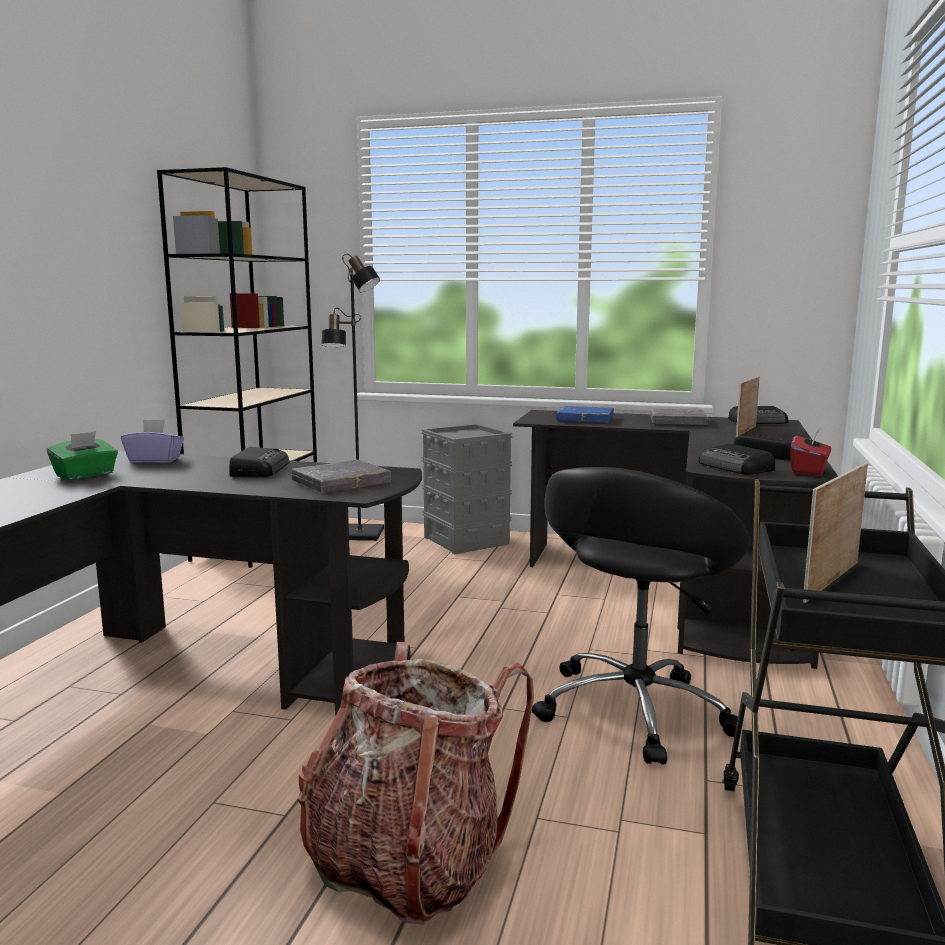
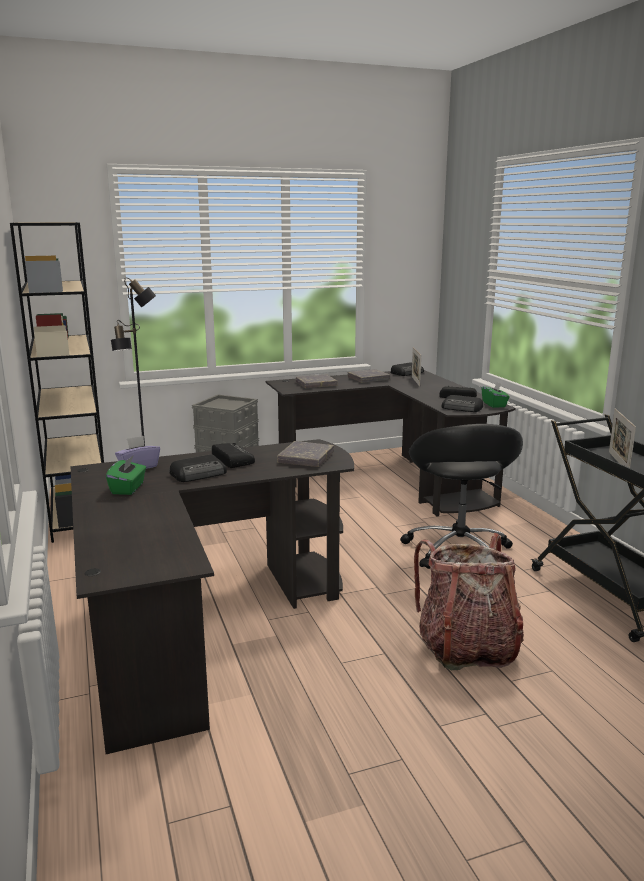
camera: 35 degrees left, 5 degrees up
blue book [556,406,614,423] -> grey book [296,375,337,388]
red tissue box [791,429,831,476] -> green tissue box [481,382,510,408]
none -> radio [169,454,227,482]

